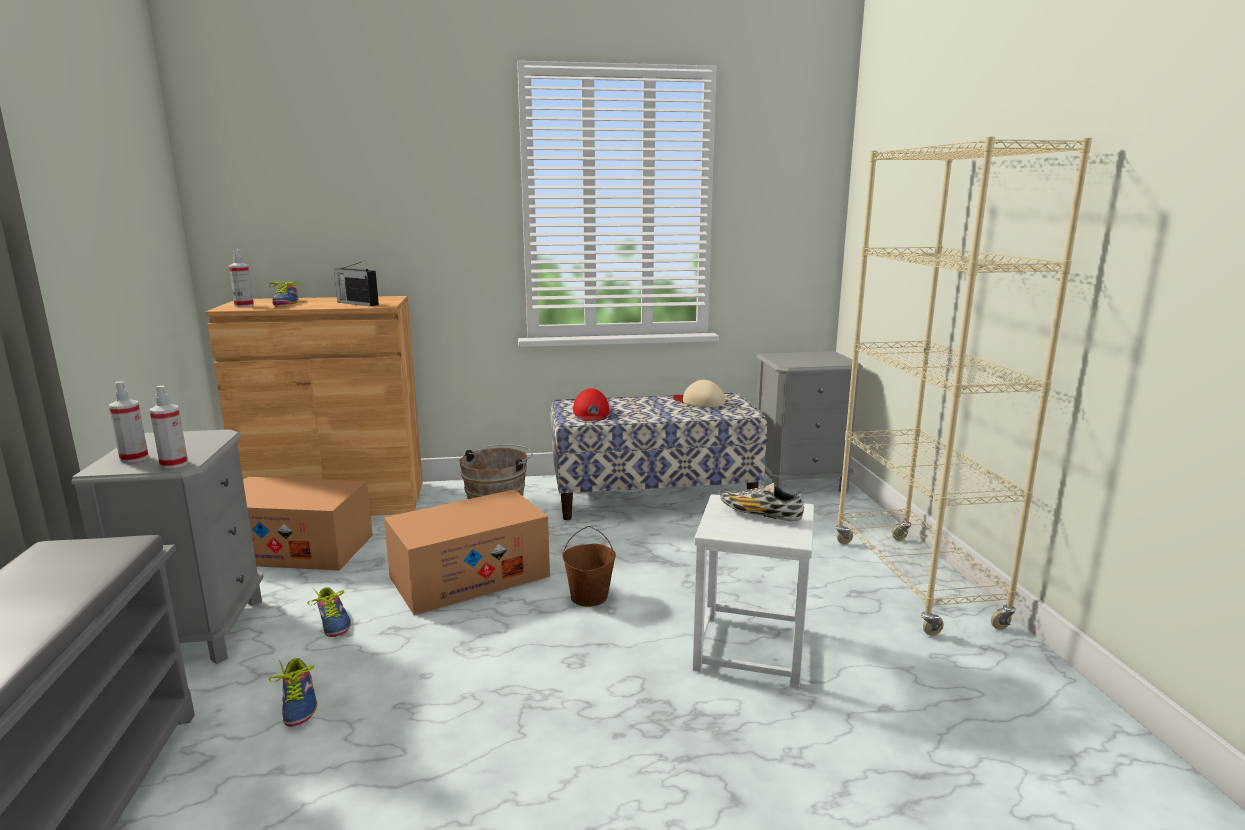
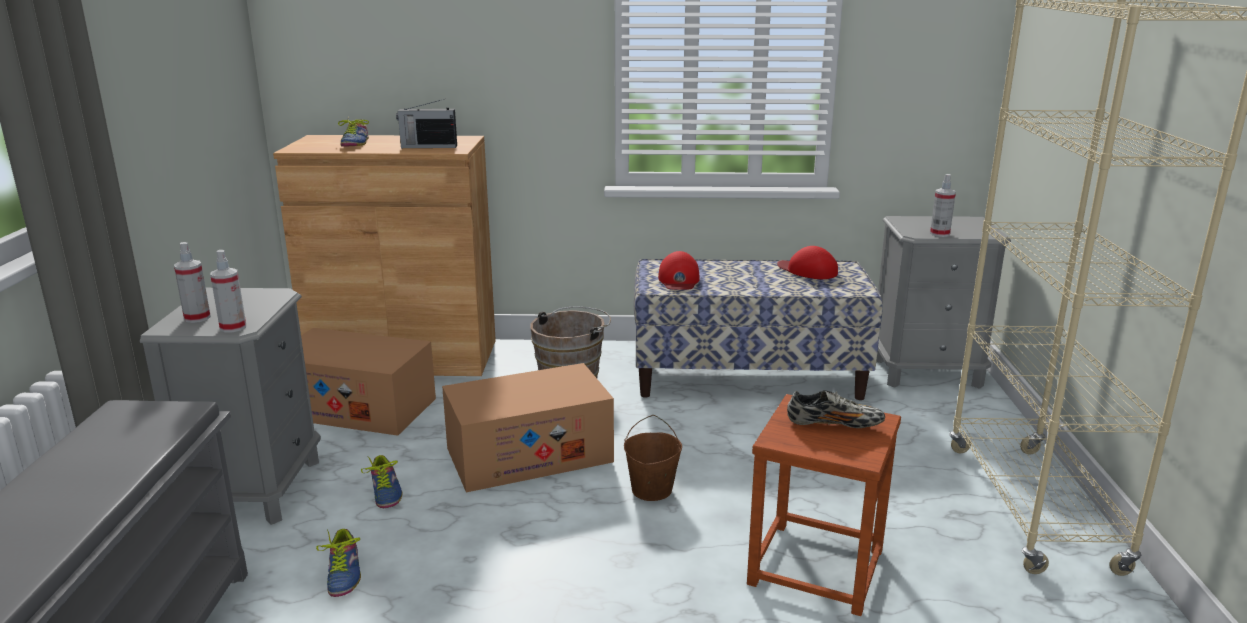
camera: 10 degrees right, 5 degrees up
spray bottle [229,249,254,307] -> spray bottle moved to [930,174,956,237]
radio [334,261,379,306] -> radio turned 45 degrees counterclockwise [396,99,457,148]
beige cap [673,380,725,407] -> red cap [777,246,838,279]
white stool [692,494,814,687] -> brown stool [747,394,901,616]
shoe [720,482,804,522] -> shoe turned 150 degrees clockwise [787,390,885,428]

